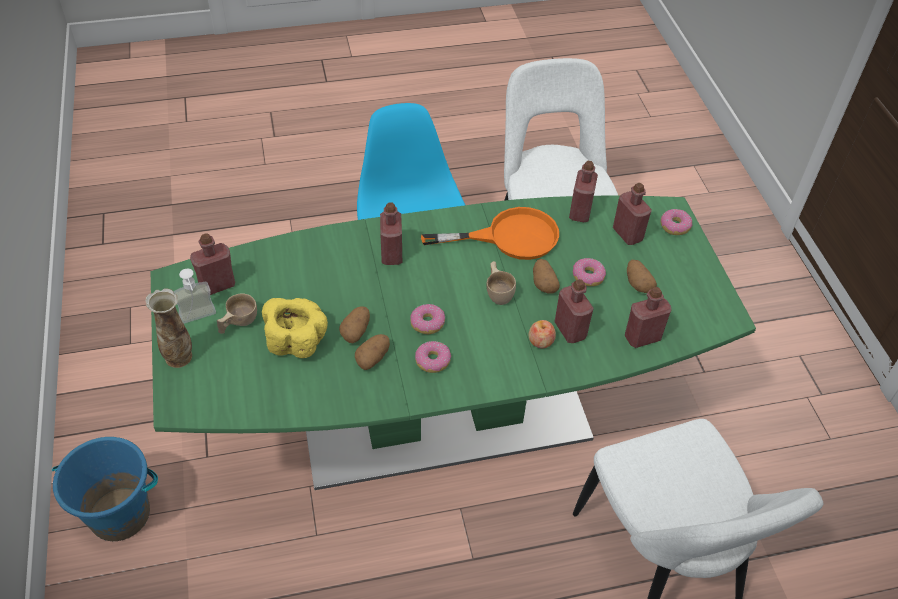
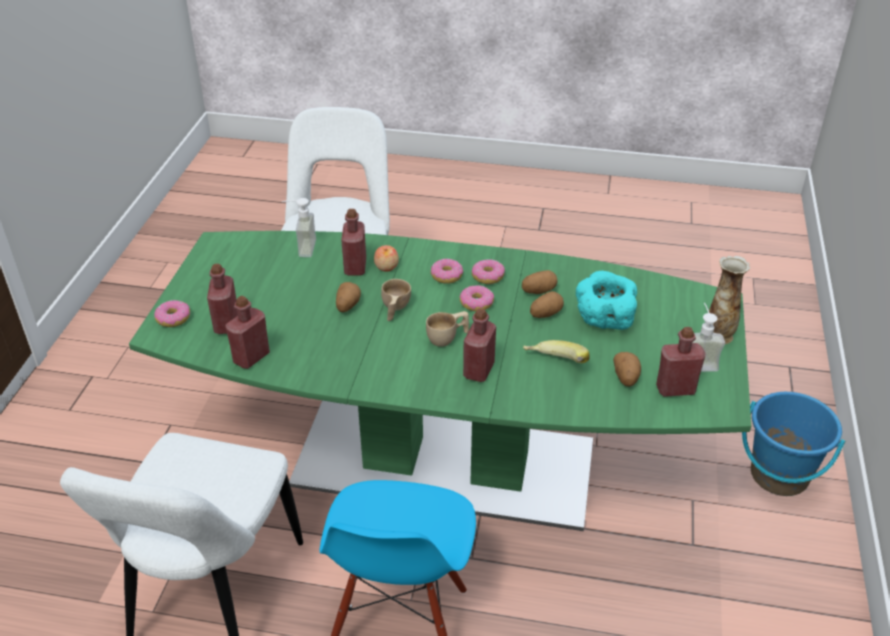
camera: 155 degrees left, 10 degrees down
beige cup [217,294,257,334] -> beige cup moved to [426,311,469,347]
yellow bowl [262,298,328,358] -> turquoise bowl [576,271,637,330]
orange frying pan [421,207,559,260] -> none
donut [573,258,606,286] -> donut moved to [431,258,463,284]
red bottle [625,287,671,348] -> soap dispenser [282,198,316,257]
potato [627,260,657,293] -> potato moved to [613,352,641,387]
none -> banana [523,340,590,363]

